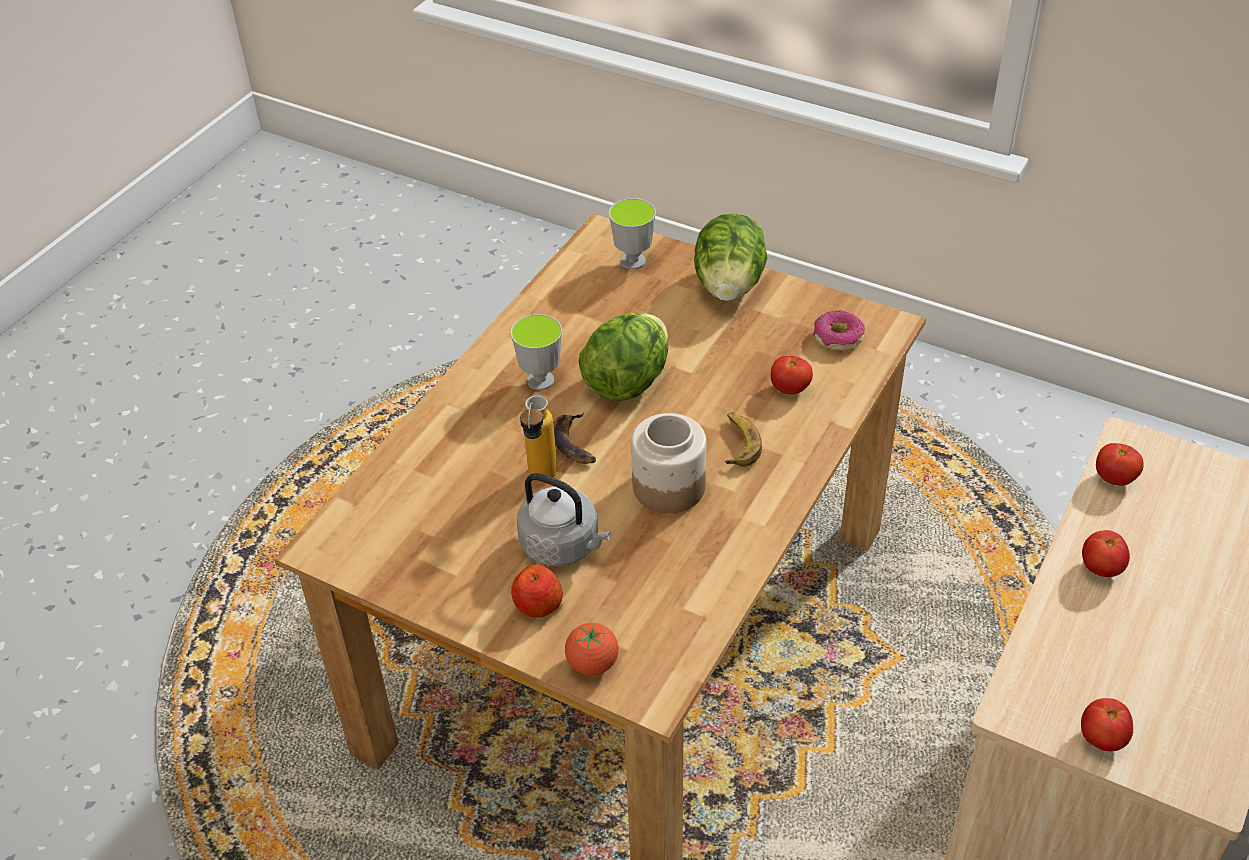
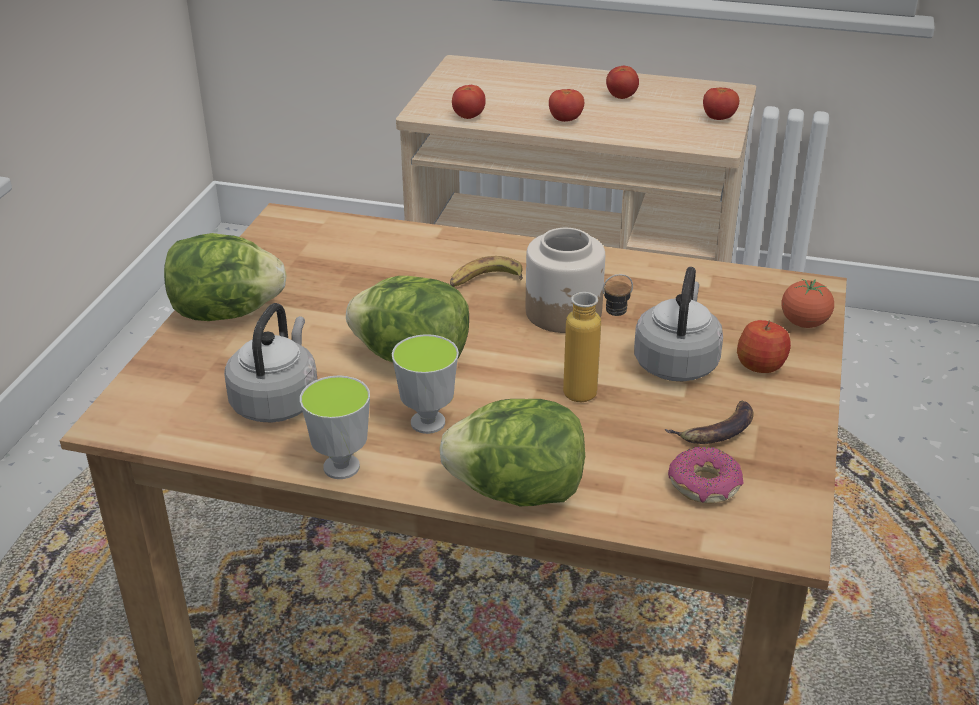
camera: 105 degrees left, 10 degrees down
banana [553,413,596,464] -> banana moved to [665,400,754,444]
cup [609,198,656,269] -> cup moved to [300,375,370,479]
tomato [771,356,813,394] -> tomato moved to [606,66,639,99]
donut [813,311,865,351] -> donut moved to [668,447,743,504]
none -> grey kettle [224,303,317,423]
none -> lettuce [439,399,585,506]

